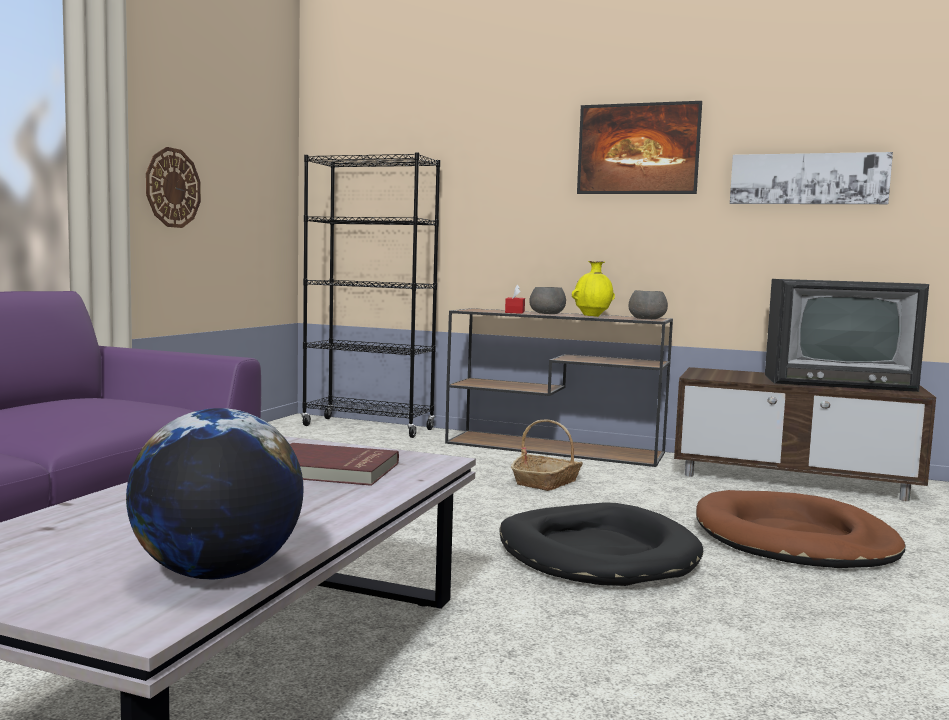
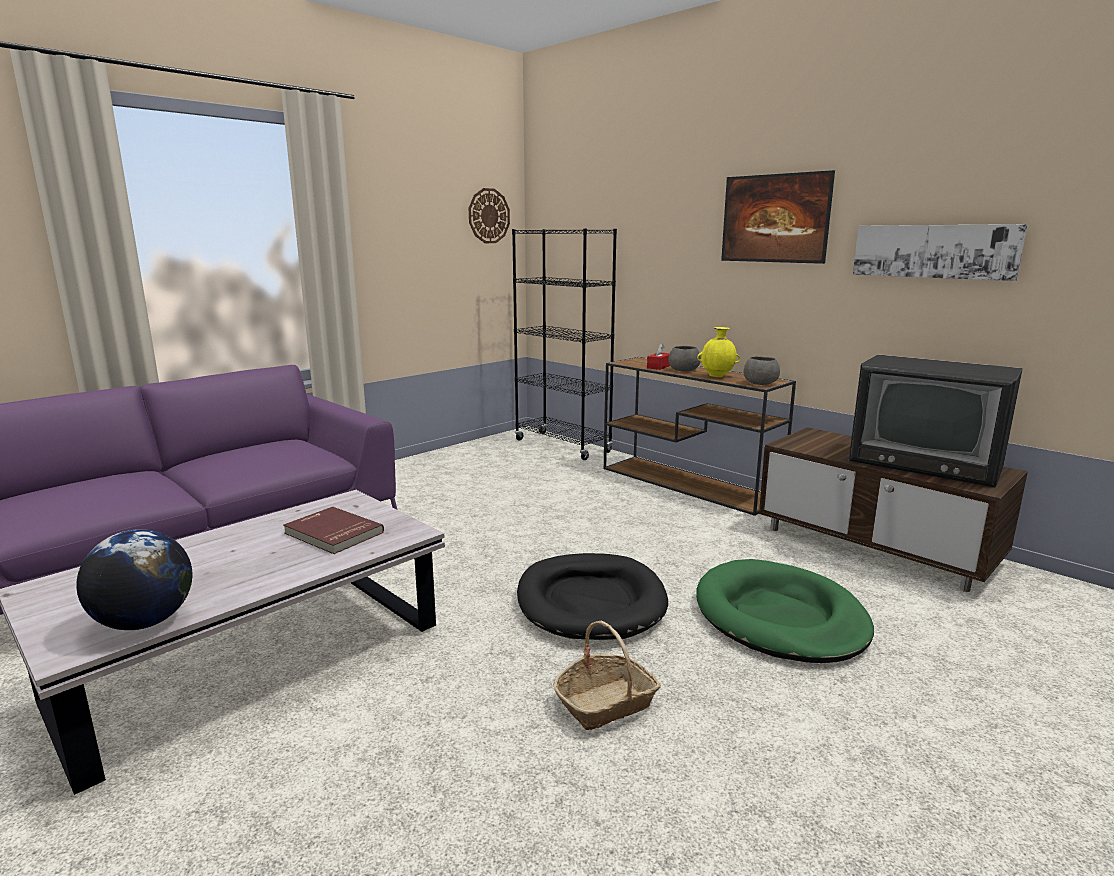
camera: 25 degrees right, 10 degrees up
wall clock [146,147,201,228] -> wall clock moved to [469,188,510,243]
basket [511,420,583,491] -> basket moved to [553,621,661,730]
brown dog bed [696,490,905,568] -> green dog bed [696,559,874,663]

